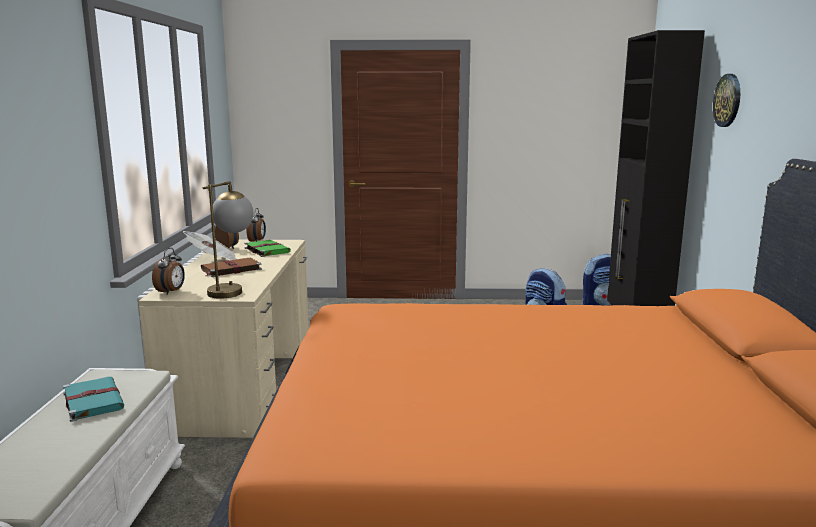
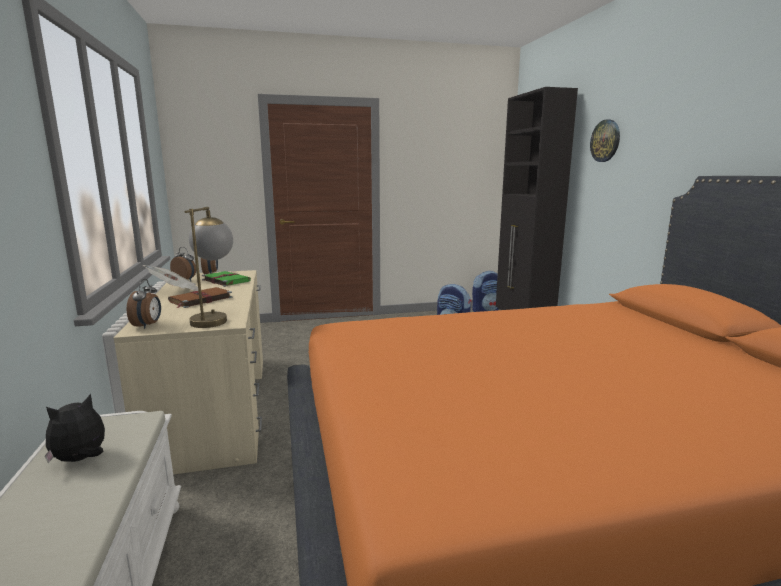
camera: 15 degrees left, 0 degrees up
turquoise book [63,377,124,422] -> plush toy [45,394,105,463]

